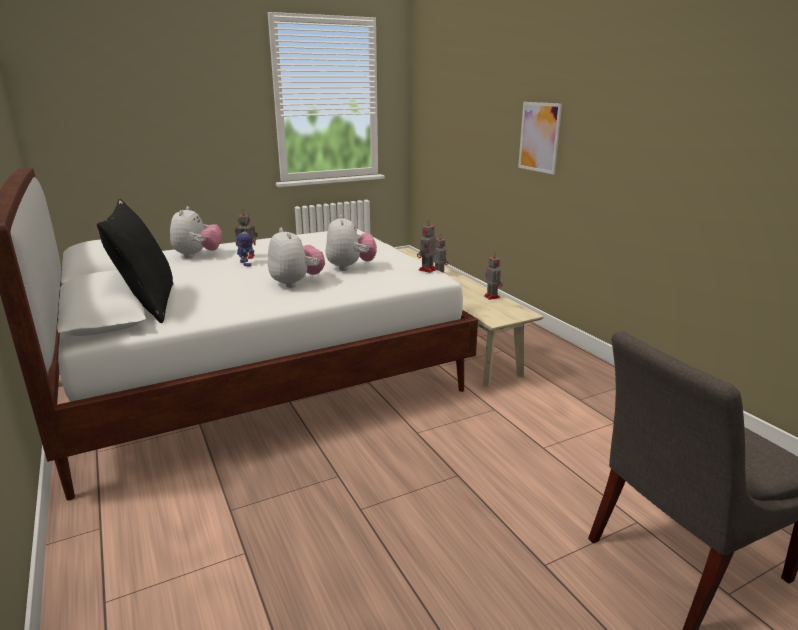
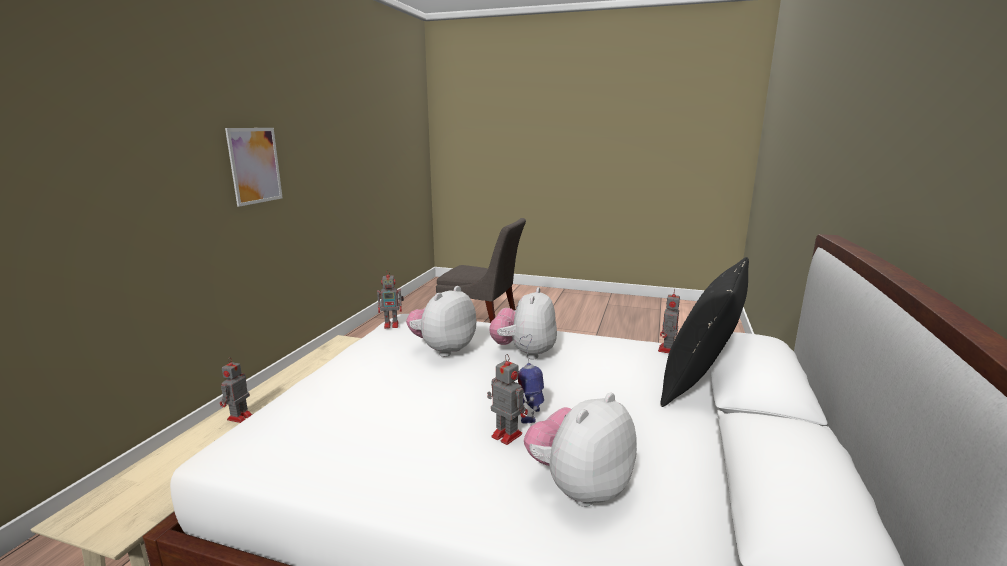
camera: 135 degrees left, 5 degrees down
toy robot [484,252,503,300] -> toy robot moved to [658,289,680,353]
picture [518,102,562,175] -> picture moved to [225,128,283,207]

